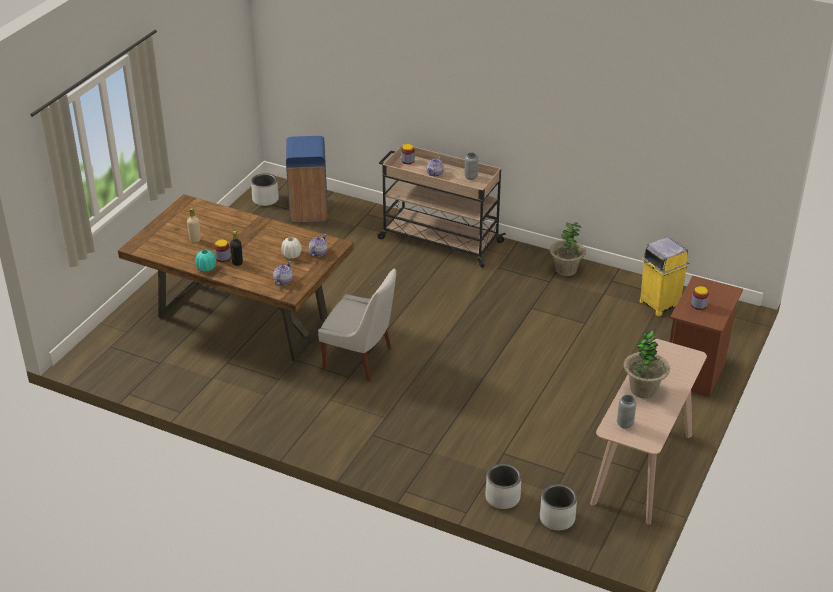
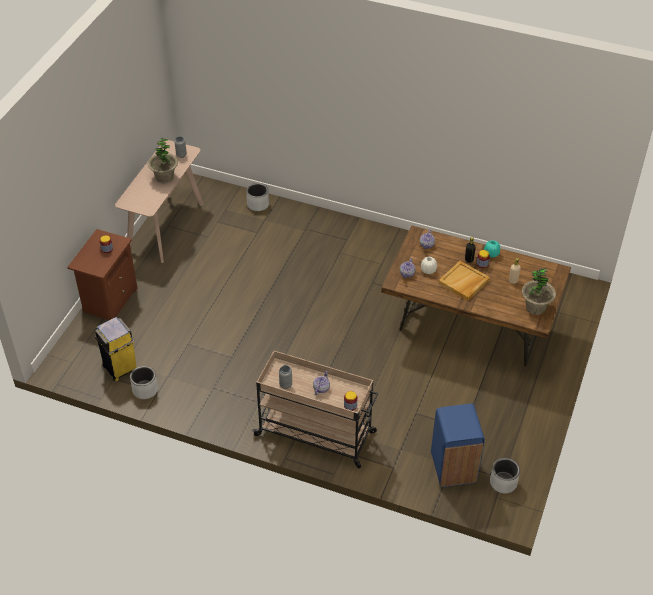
camera: 175 degrees right, 10 degrees up
white chair [318,268,396,382] -> none
grey planter [540,484,577,530] -> grey planter moved to [130,366,158,399]
potted plant [549,222,586,276] -> potted plant moved to [522,268,556,315]
none -> beige tray [438,261,490,301]

